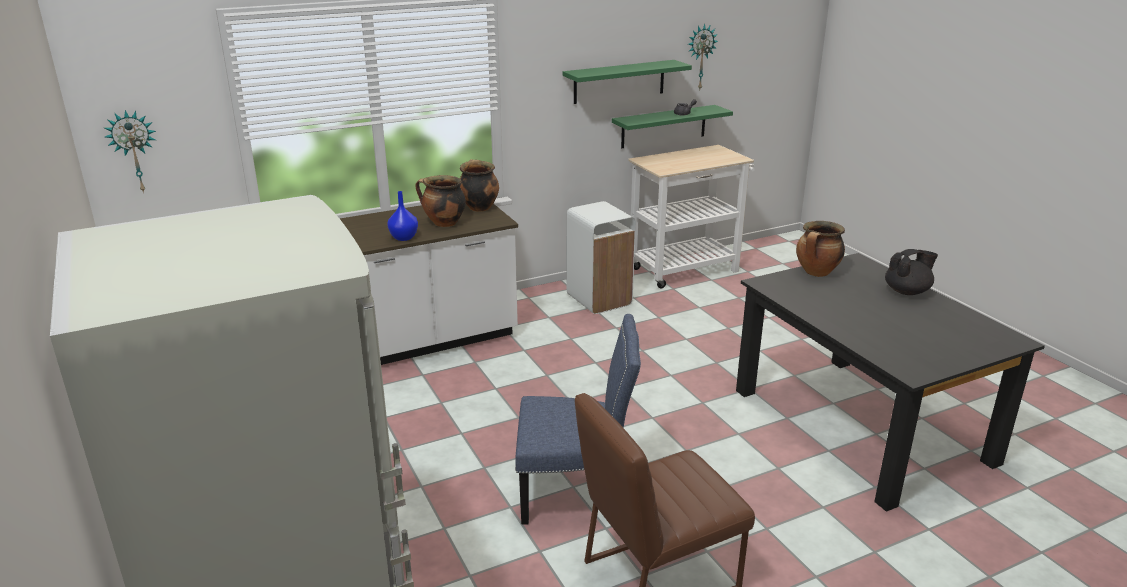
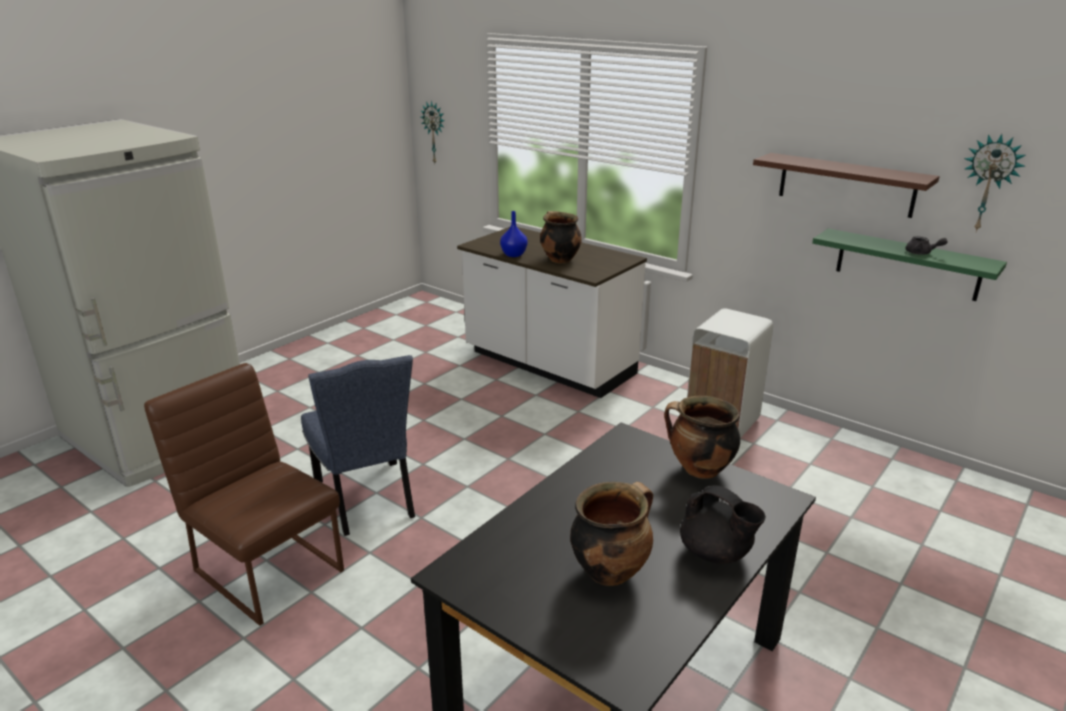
camera: 65 degrees right, 0 degrees up
cooking pot [459,160,499,212] -> cooking pot moved to [570,482,653,586]
green shelf [563,60,692,104] -> brown shelf [753,153,940,218]
white cart [628,145,755,289] -> none

